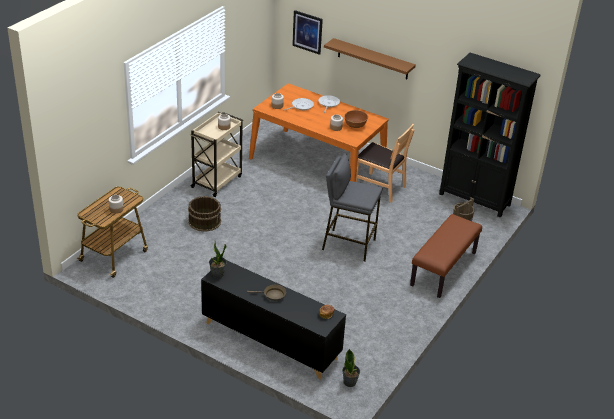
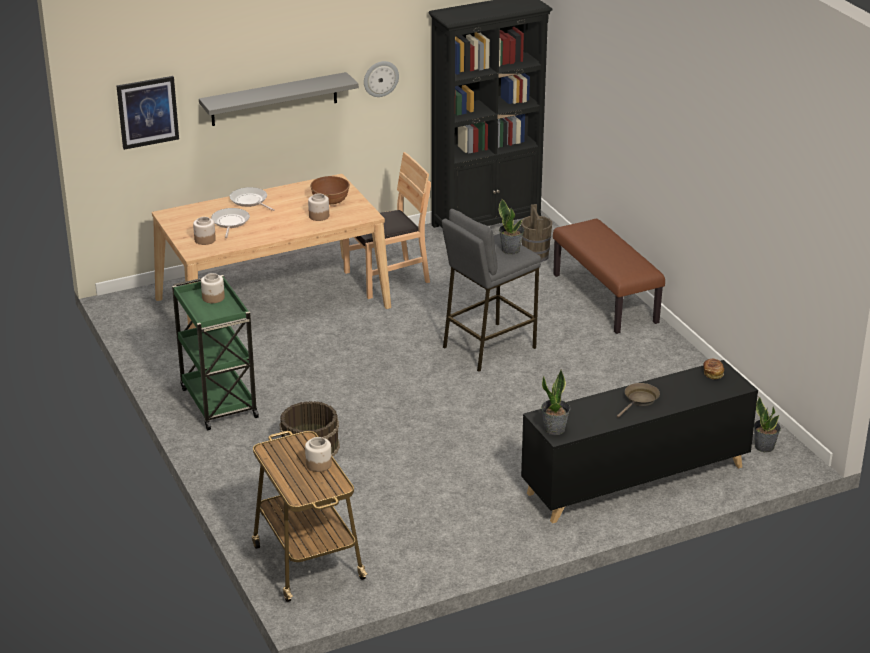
camera: 55 degrees left, 5 degrees down
beige cart [190,112,243,197] -> green cart [172,275,259,430]
orange dining table [249,83,389,182] -> beige dining table [152,174,391,330]
brown shelf [324,38,416,79] -> grey shelf [199,72,359,126]
none -> wall clock [364,61,399,97]
none -> potted plant [499,199,524,255]

